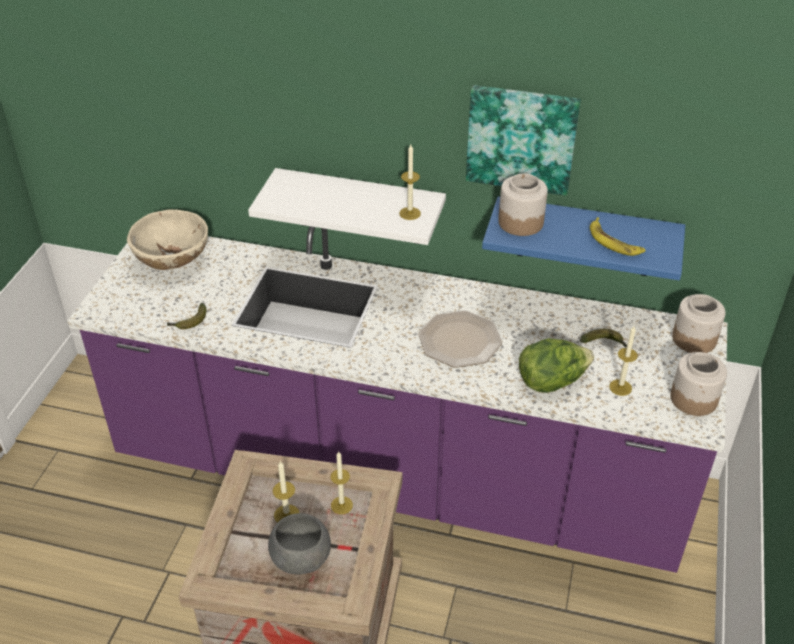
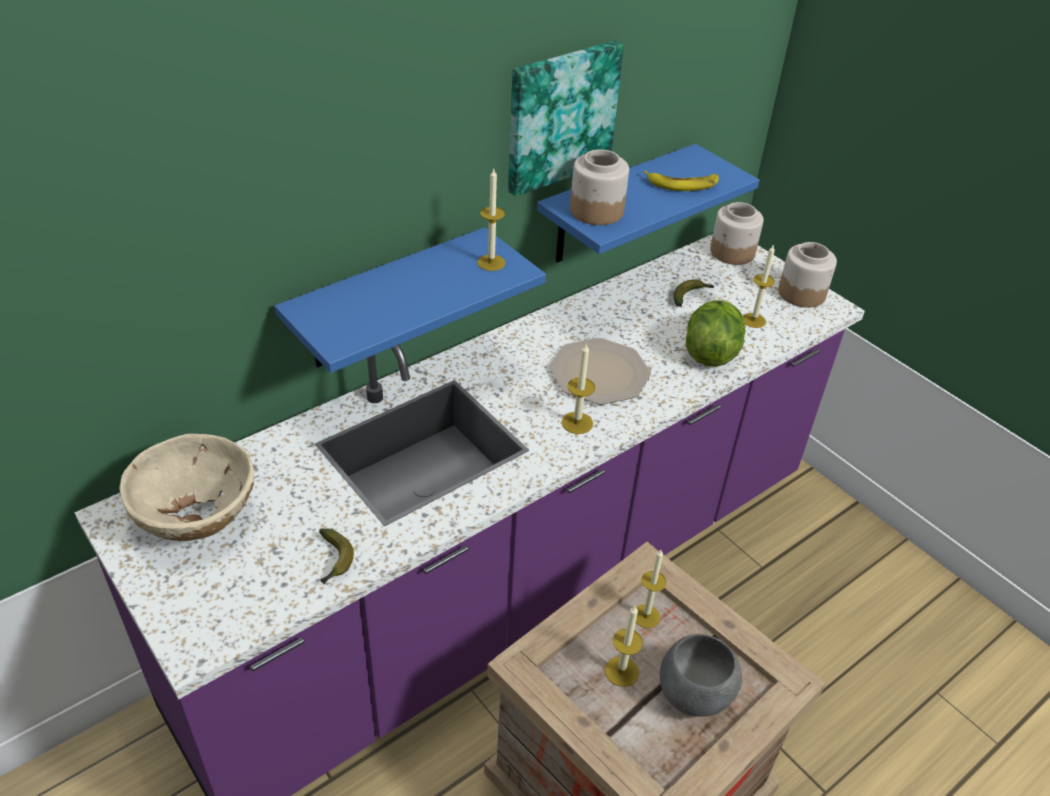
camera: 55 degrees left, 0 degrees up
white shelf [248,168,446,245] -> blue shelf [274,227,546,373]
none -> candle [562,344,595,434]

